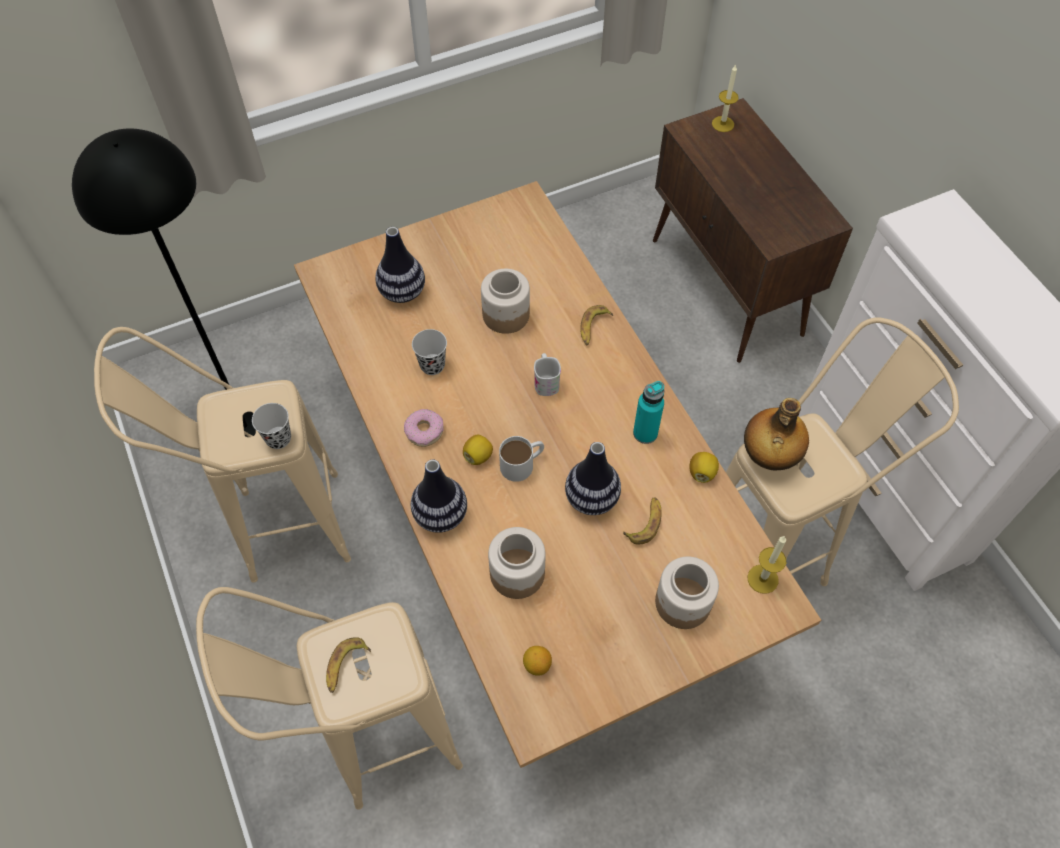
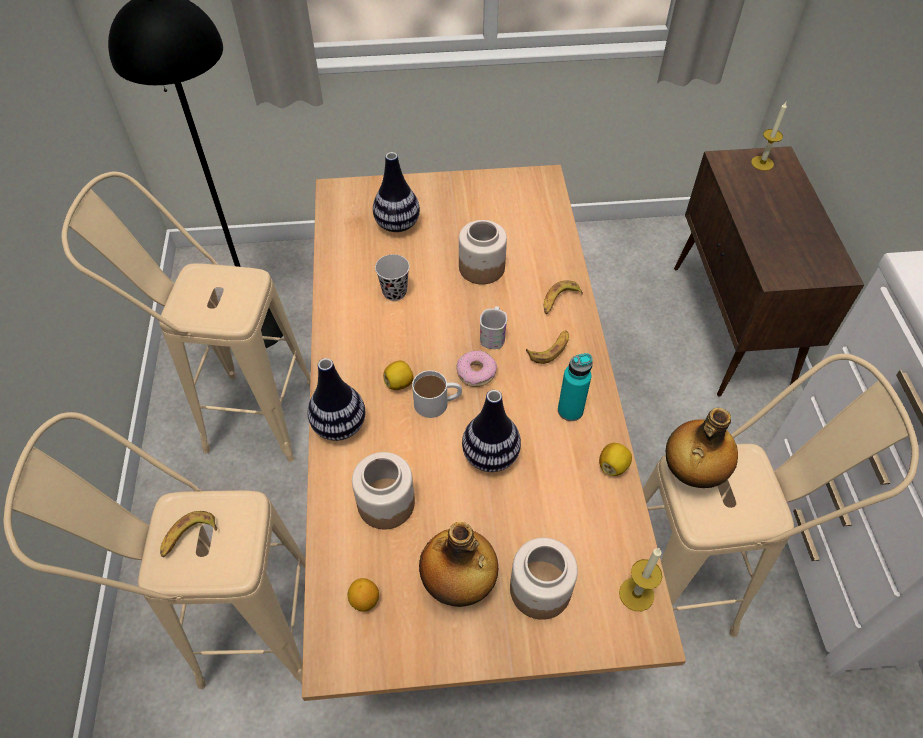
camera: 20 degrees right, 5 degrees down
black cup [252,403,291,449] -> none
donut [404,409,444,447] -> donut moved to [456,350,497,387]
banana [623,498,662,544] -> banana moved to [526,330,569,364]
none -> bottle [419,522,498,607]

